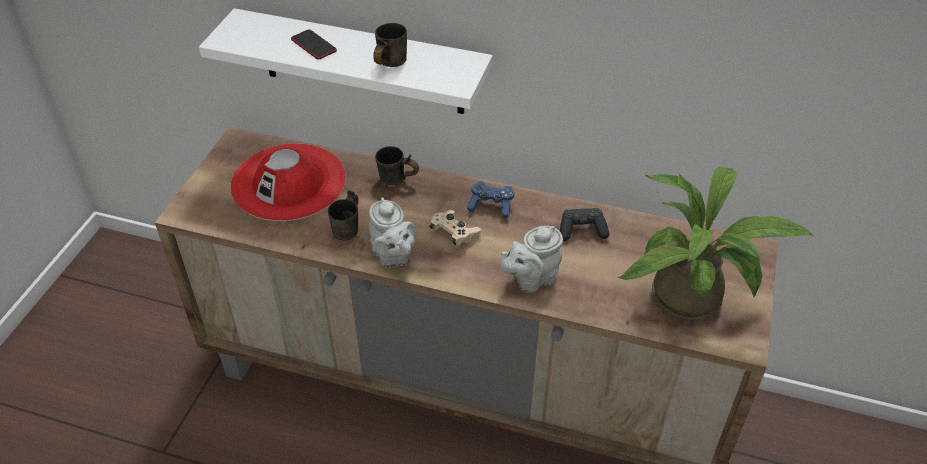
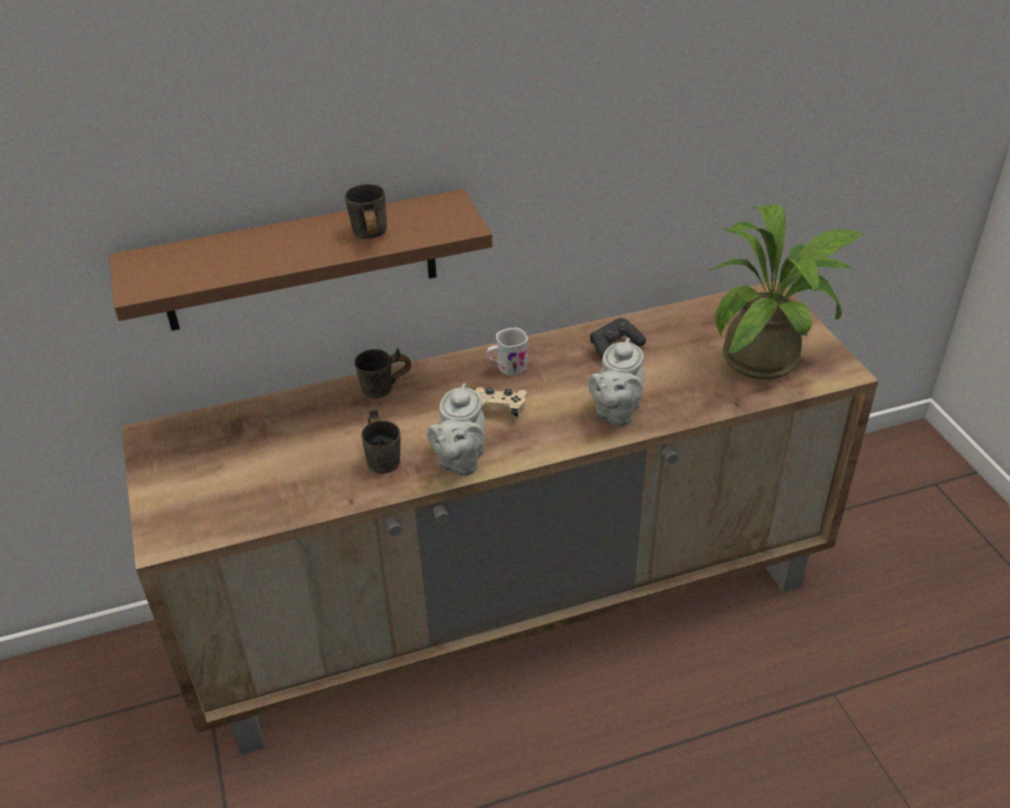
camera: 35 degrees left, 5 degrees down
white shelf [199,8,493,114] -> brown shelf [109,189,493,331]
red hat [231,143,346,221] -> none
phone [291,29,337,59] -> none
grey teapot [369,197,416,268] -> grey teapot turned 75 degrees clockwise [427,383,485,476]
blue game controller [467,181,514,218] -> white mug [487,328,528,375]

